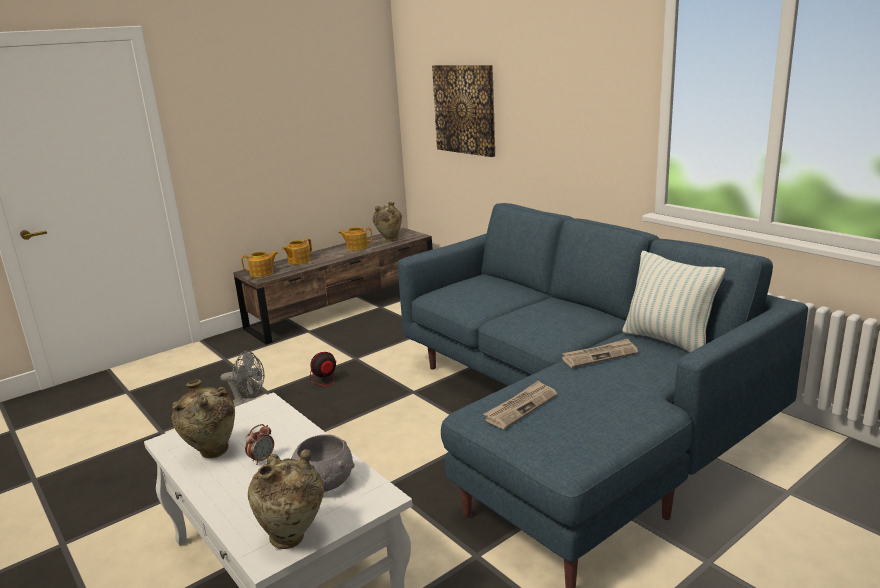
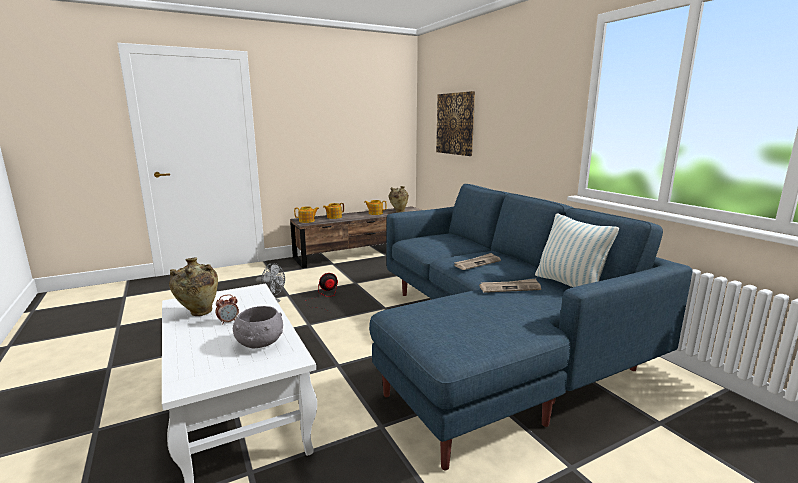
camera: 10 degrees right, 5 degrees down
beige vase [248,449,324,549] -> none
newspaper [484,380,557,429] -> newspaper moved to [454,253,501,270]

